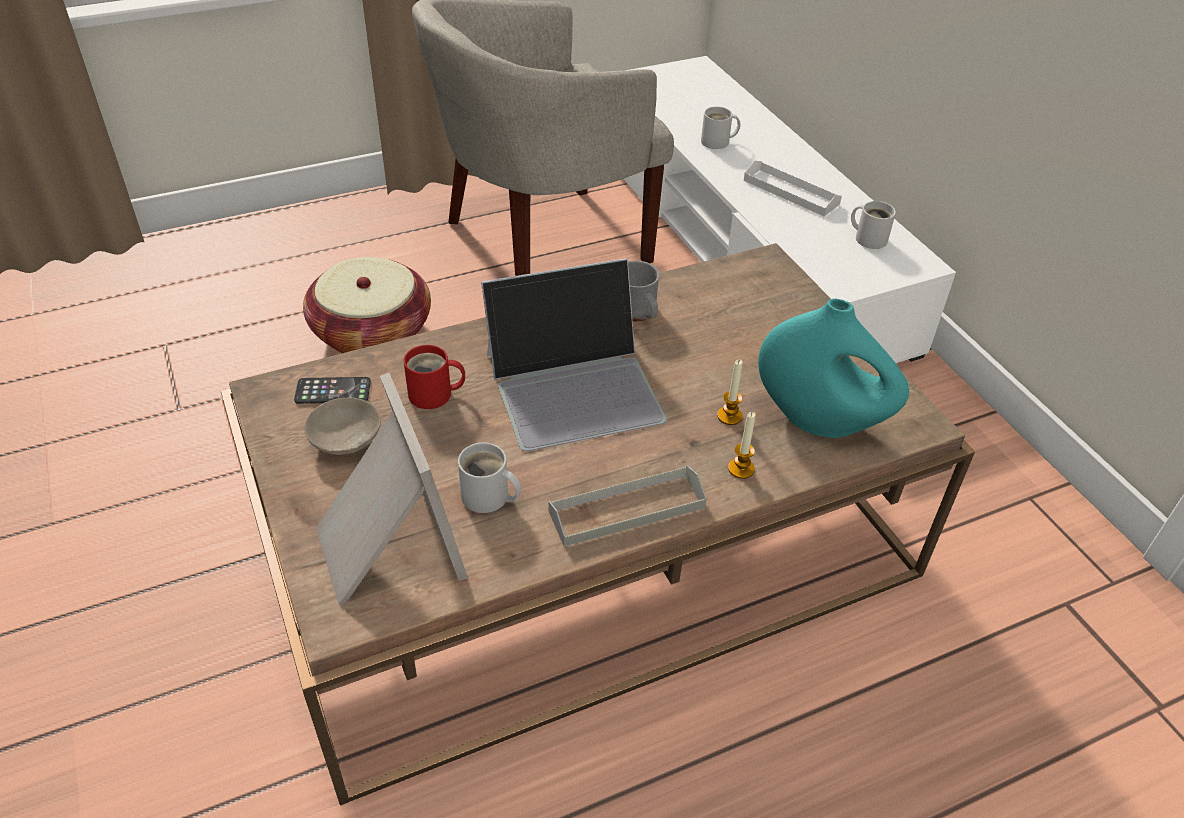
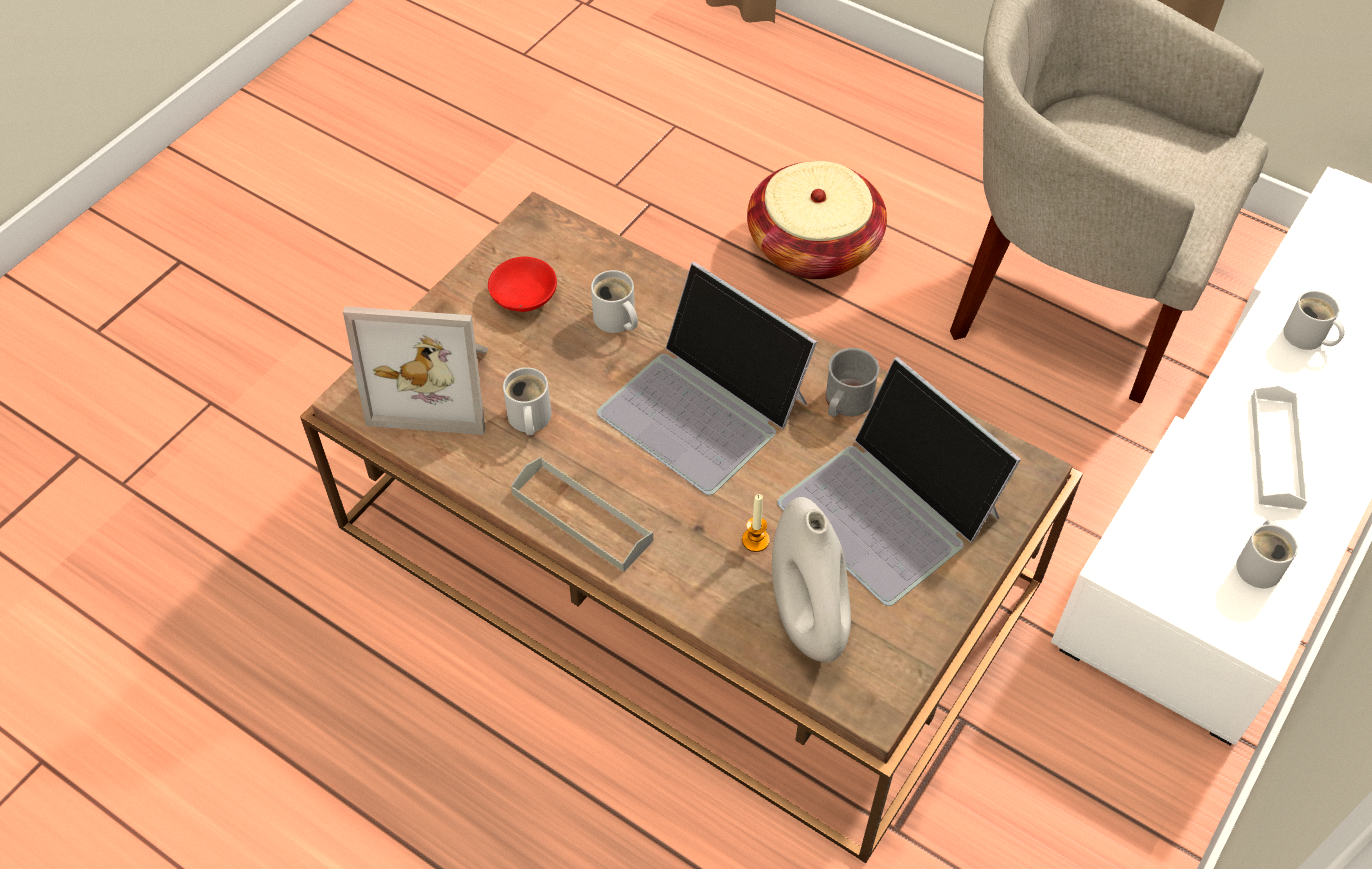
camera: 60 degrees right, 10 degrees up
phone [294,377,371,404] -> none
beige bowl [304,398,381,455] -> red bowl [488,256,557,312]
picture frame [316,373,468,605] -> picture frame turned 60 degrees clockwise [343,306,488,435]
red mug [404,345,465,409] -> white mug [591,270,638,333]
candle [728,412,756,479] -> none
turquoise vase [758,299,909,438] -> white vase [772,497,851,663]
none -> laptop [777,357,1021,606]

